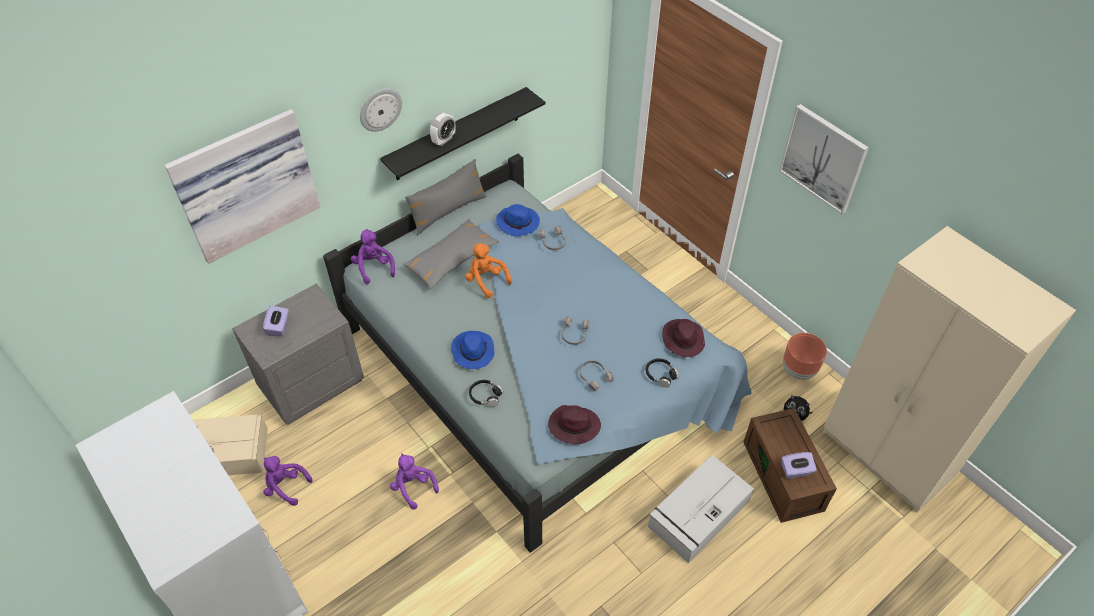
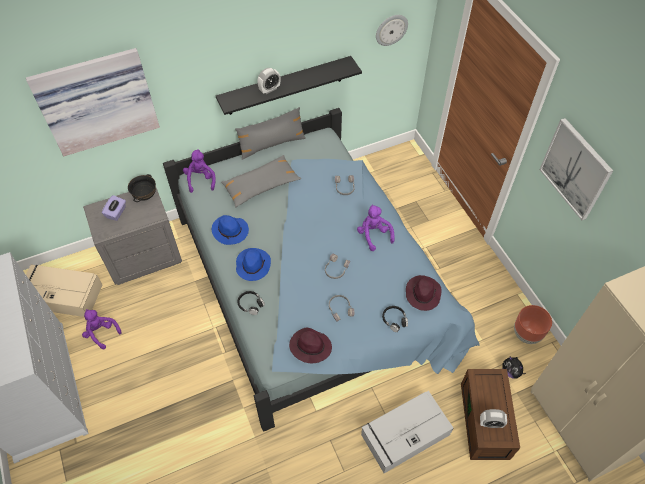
camera: 15 degrees right, 5 degrees up
wall clock [360,88,402,132] -> wall clock moved to [376,15,408,46]
purple plush toy [390,453,439,509] -> purple plush toy moved to [357,204,395,251]
orange plush toy [465,243,512,298] -> none
blue hat [496,204,540,236] -> blue hat moved to [212,215,249,245]
purple tissue box [781,452,817,479] -> alarm clock [480,409,507,428]
none -> black bowl [128,174,156,202]

